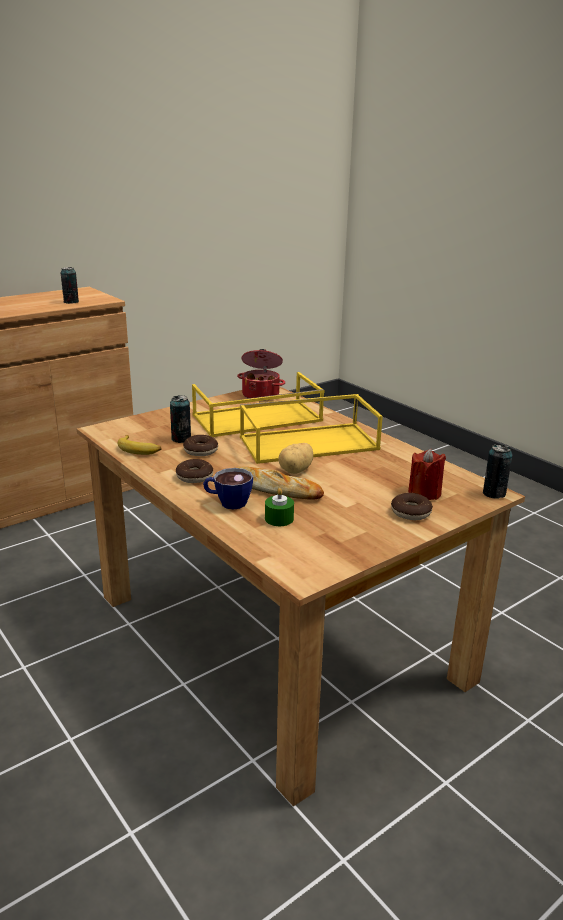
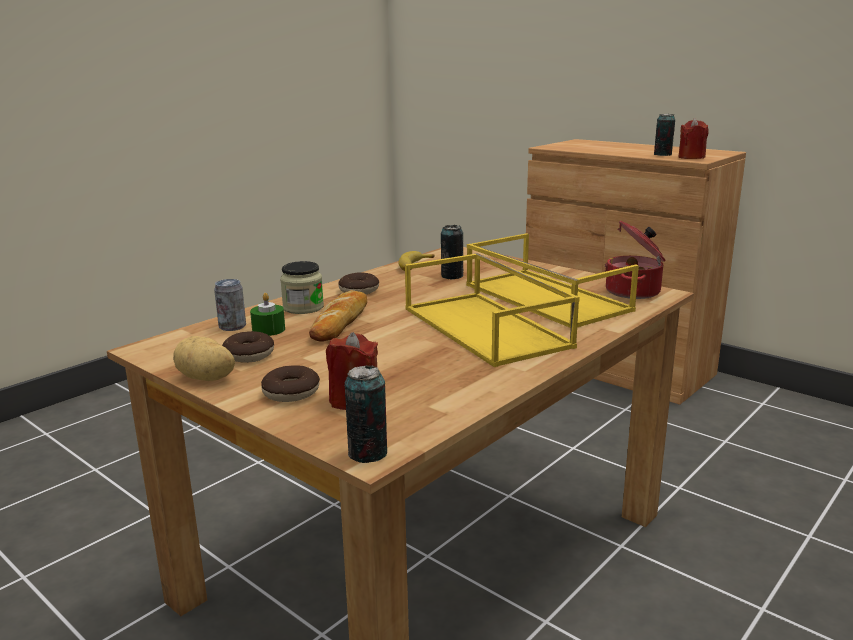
camera: 80 degrees right, 5 degrees down
donut [183,435,218,456] -> donut moved to [222,331,274,363]
cup [203,468,253,510] -> jar [280,261,324,314]
potato [278,443,313,474] -> potato moved to [173,336,235,381]
none -> can [214,279,246,331]
none -> red candle [678,118,708,159]

